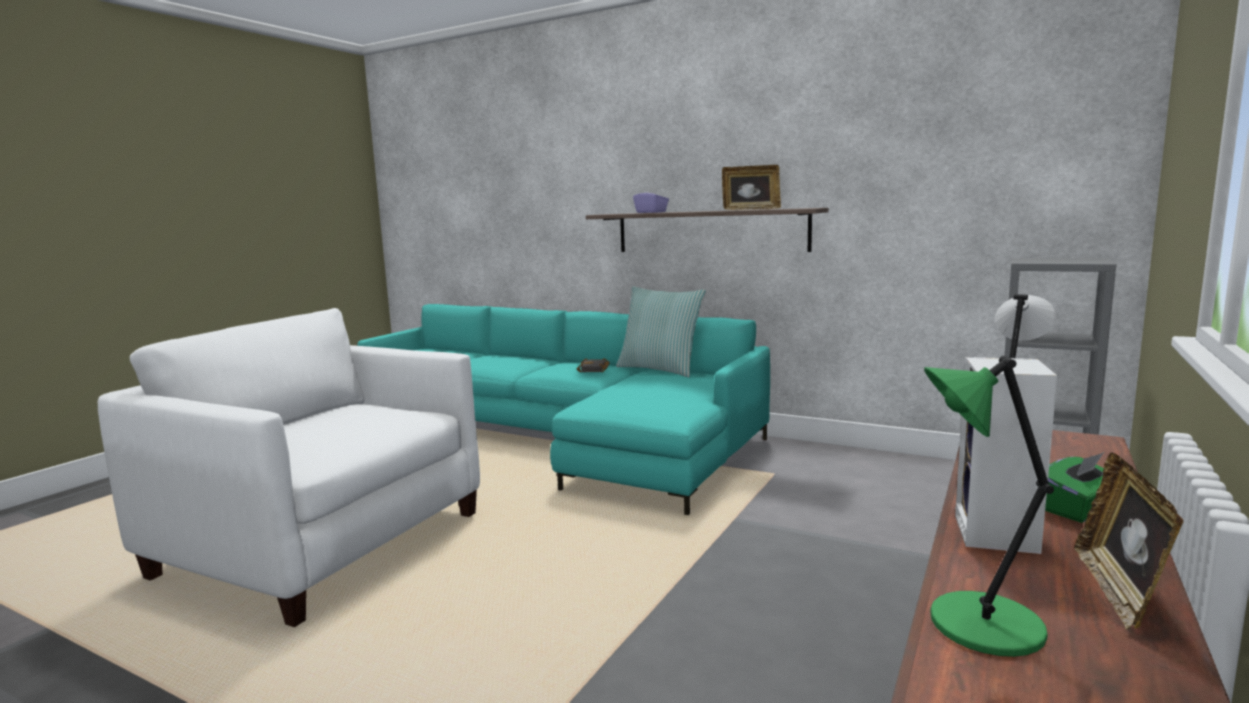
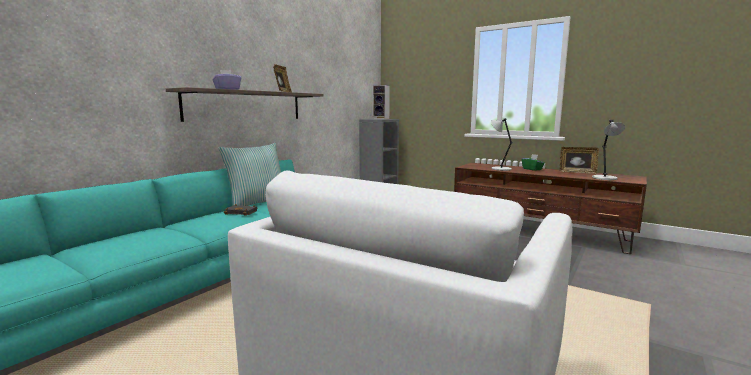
camera: 85 degrees left, 0 degrees up
green table lamp [924,356,1054,657] -> grey table lamp [592,120,625,180]
speaker [955,357,1057,554] -> speaker moved to [373,85,390,119]

